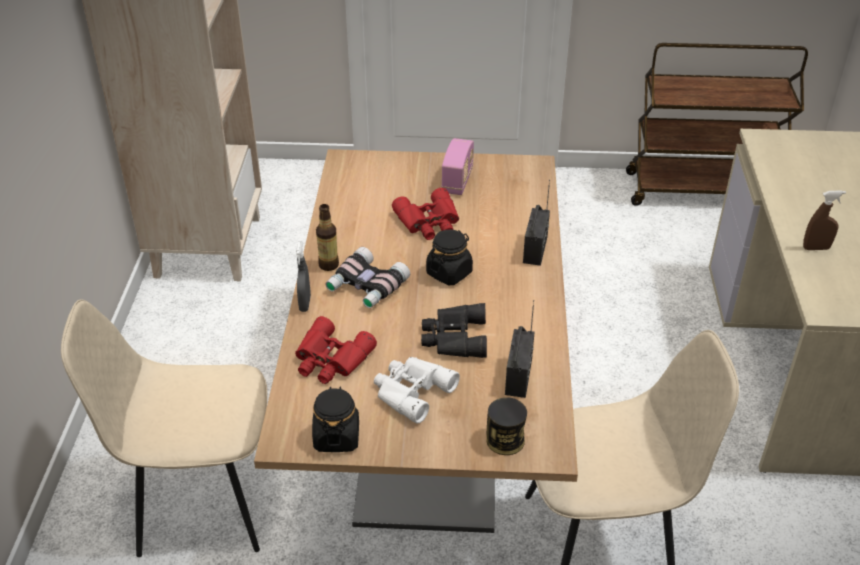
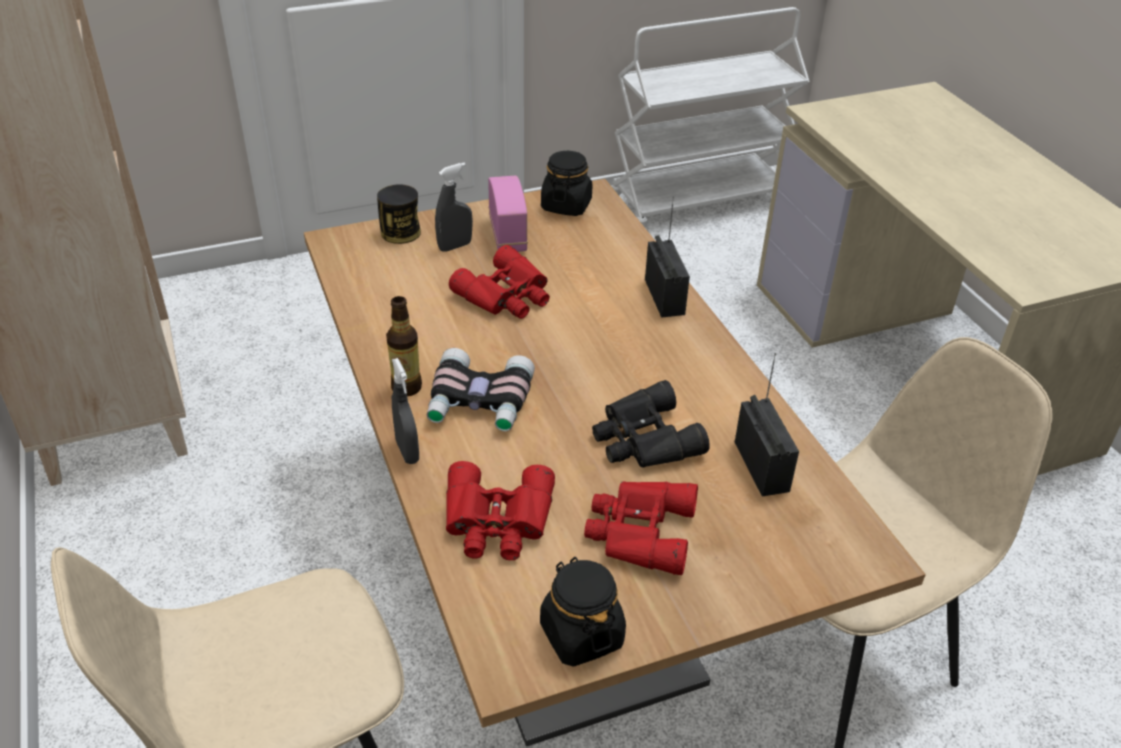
camera: 25 degrees left, 0 degrees up
white binoculars [374,357,460,424] -> red binoculars [584,481,698,575]
black jar [426,230,473,285] -> black jar moved to [541,151,592,216]
can [486,397,527,455] -> can moved to [377,184,421,244]
brown cart [626,43,808,206] -> white cart [611,7,810,228]
brown spray bottle [803,190,846,250] -> none
none -> grey spray bottle [435,162,473,252]

